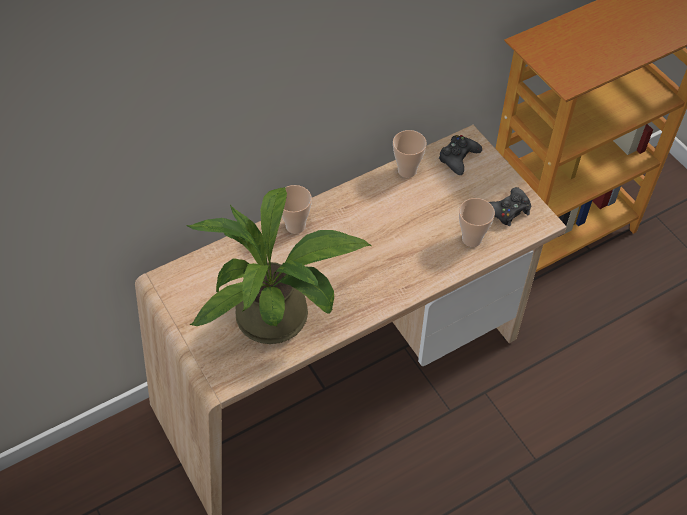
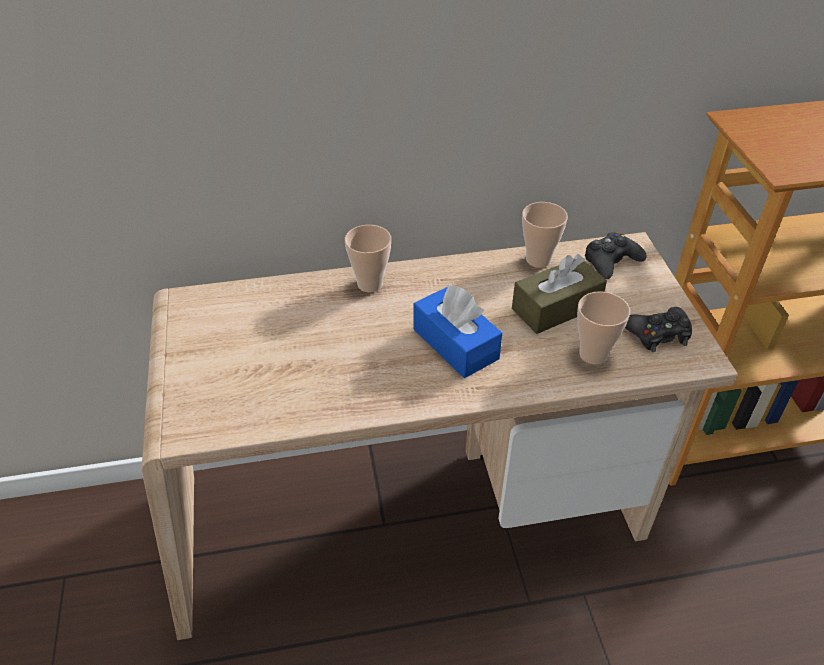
camera: 20 degrees right, 10 degrees down
potted plant [186,187,371,344] -> none
none -> blue tissue box [414,284,502,378]
none -> brown tissue box [512,254,607,334]

